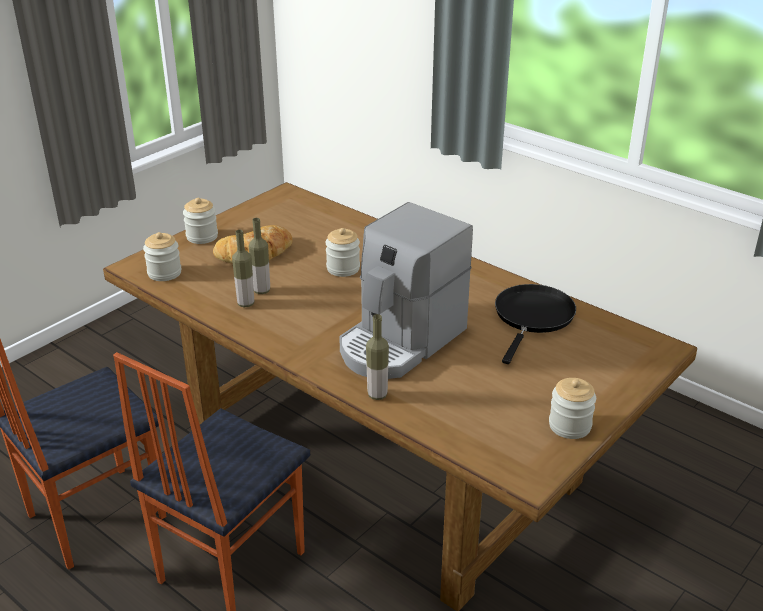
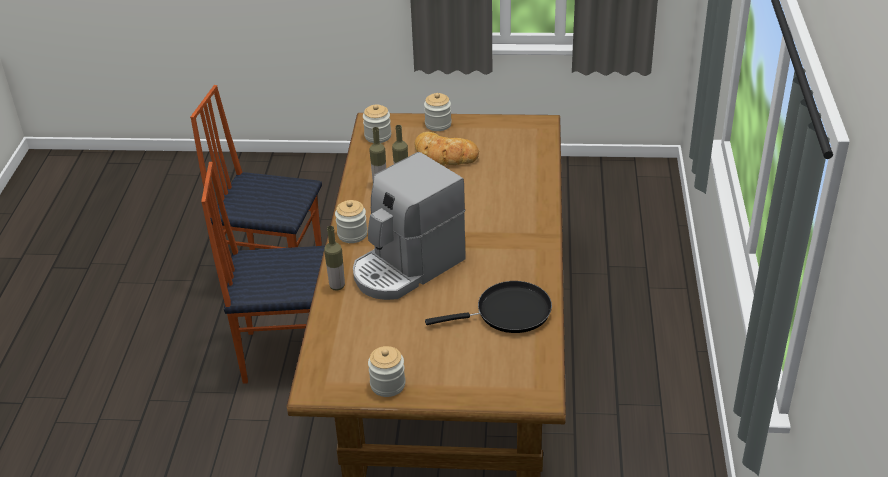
camera: 55 degrees right, 5 degrees up
jar [326,228,360,277] -> jar moved to [335,200,368,243]
coffee machine [340,202,473,379] -> coffee machine turned 45 degrees counterclockwise [353,152,466,300]

